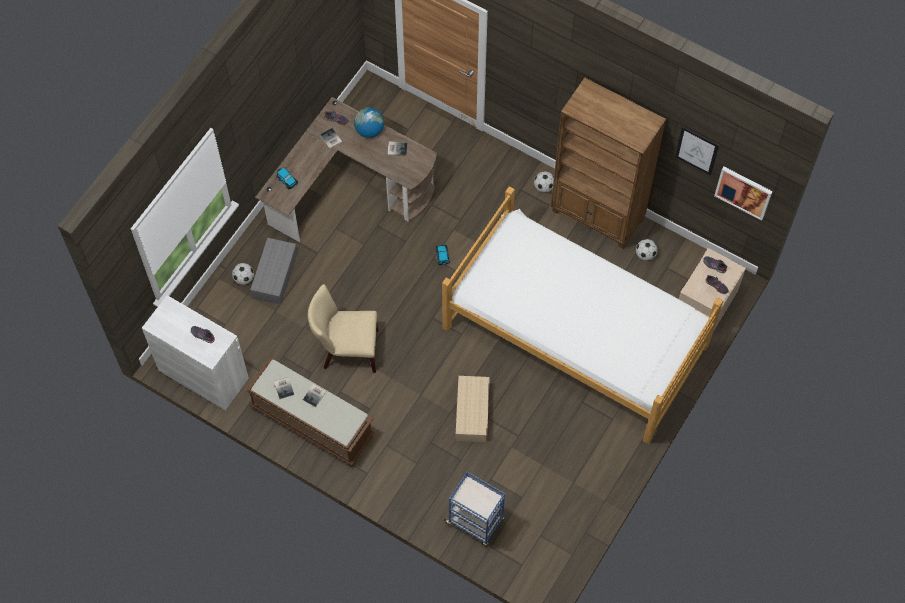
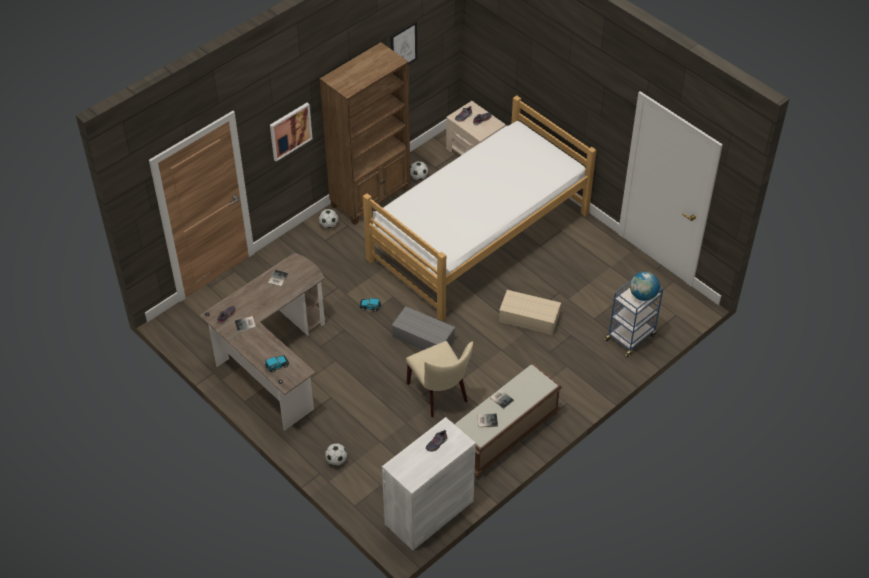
camera: 75 degrees left, 15 degrees down
grey storage box [250,238,297,305] -> grey storage box moved to [392,306,455,350]
beige chair [308,284,378,373] -> beige chair turned 45 degrees counterclockwise [406,341,473,417]
globe [354,107,384,138] -> globe moved to [630,271,660,301]
picture [714,167,773,221] -> picture moved to [270,103,313,161]

